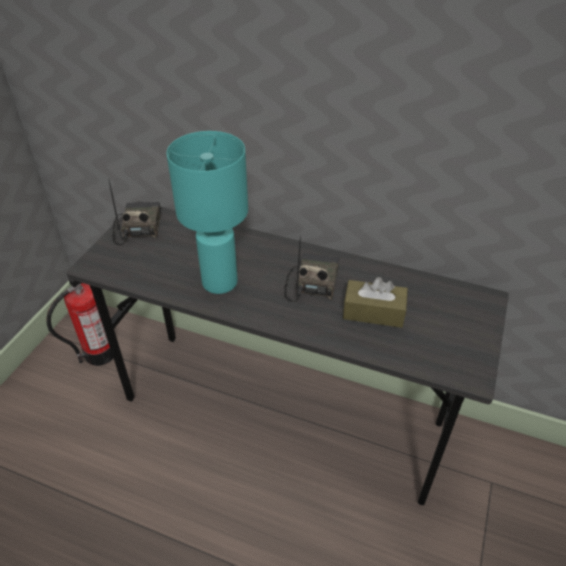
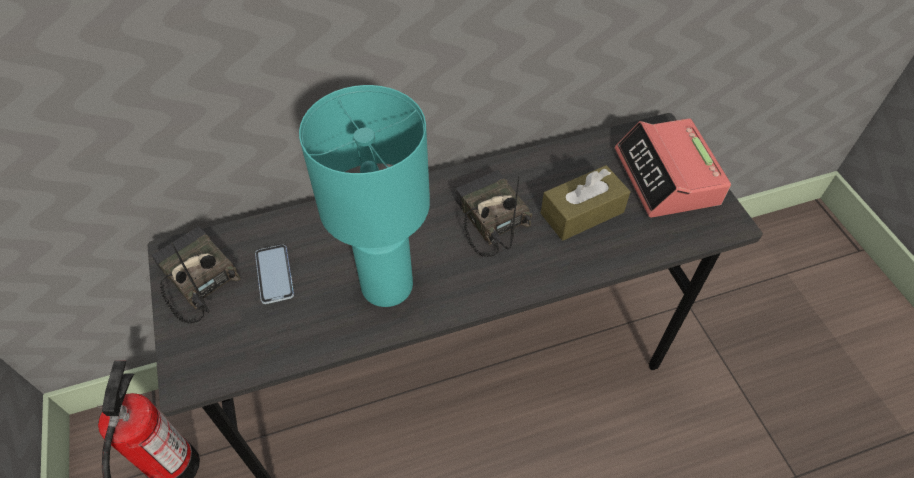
camera: 40 degrees left, 10 degrees up
none -> phone [255,244,294,304]
none -> alarm clock [615,118,731,217]

